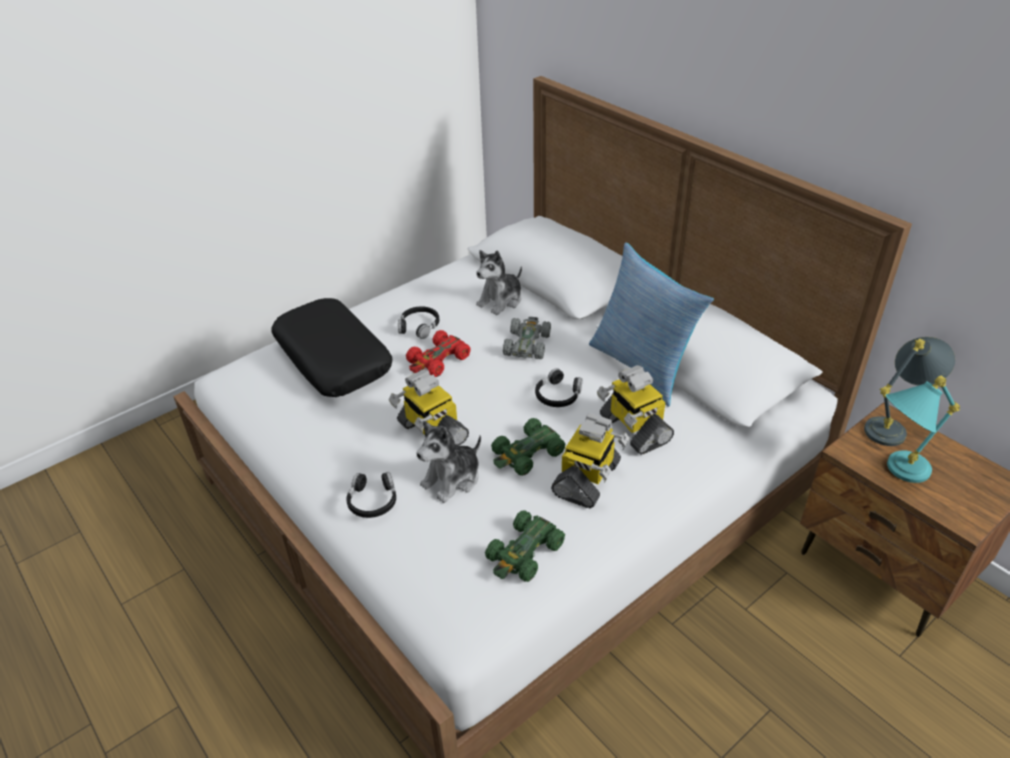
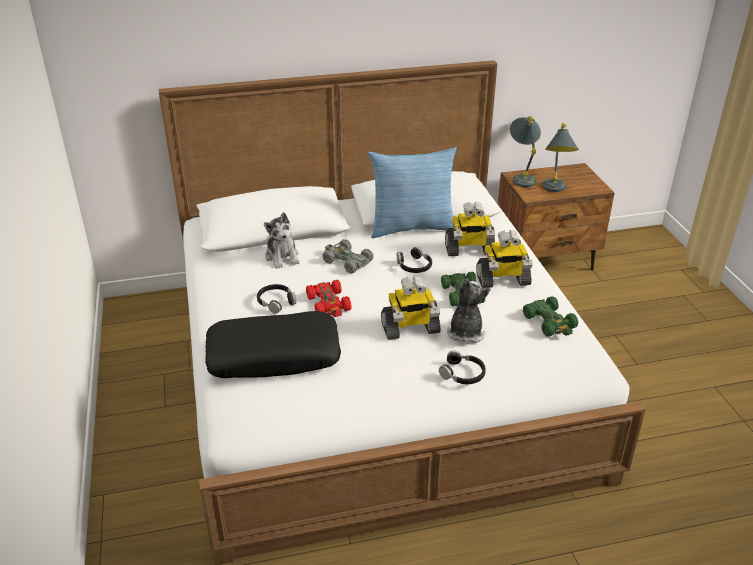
camera: 65 degrees left, 5 degrees down
plush toy [417,421,481,503] -> plush toy turned 150 degrees counterclockwise [447,279,491,343]
toy robot [551,413,630,509] -> toy robot turned 120 degrees clockwise [476,230,533,288]
turquoise table lamp [886,376,960,483] -> grey table lamp [542,123,579,192]

